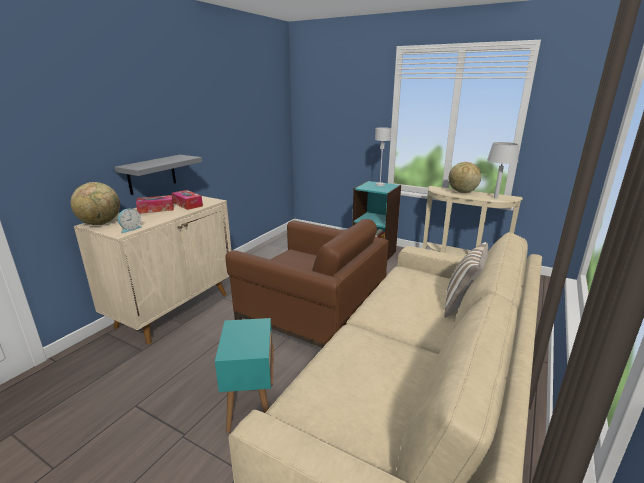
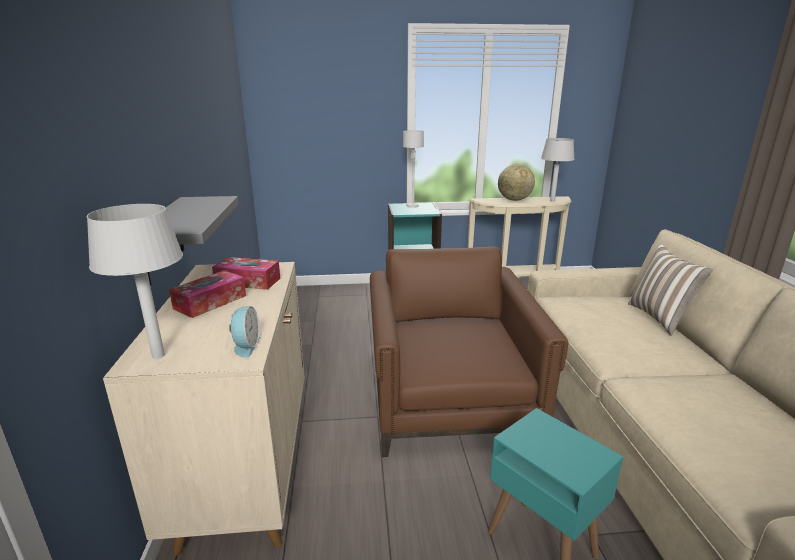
camera: 35 degrees left, 0 degrees up
globe [71,182,120,225] -> grey table lamp [87,204,183,359]
brown armchair [225,219,389,348] -> brown armchair turned 90 degrees counterclockwise [370,246,568,457]

